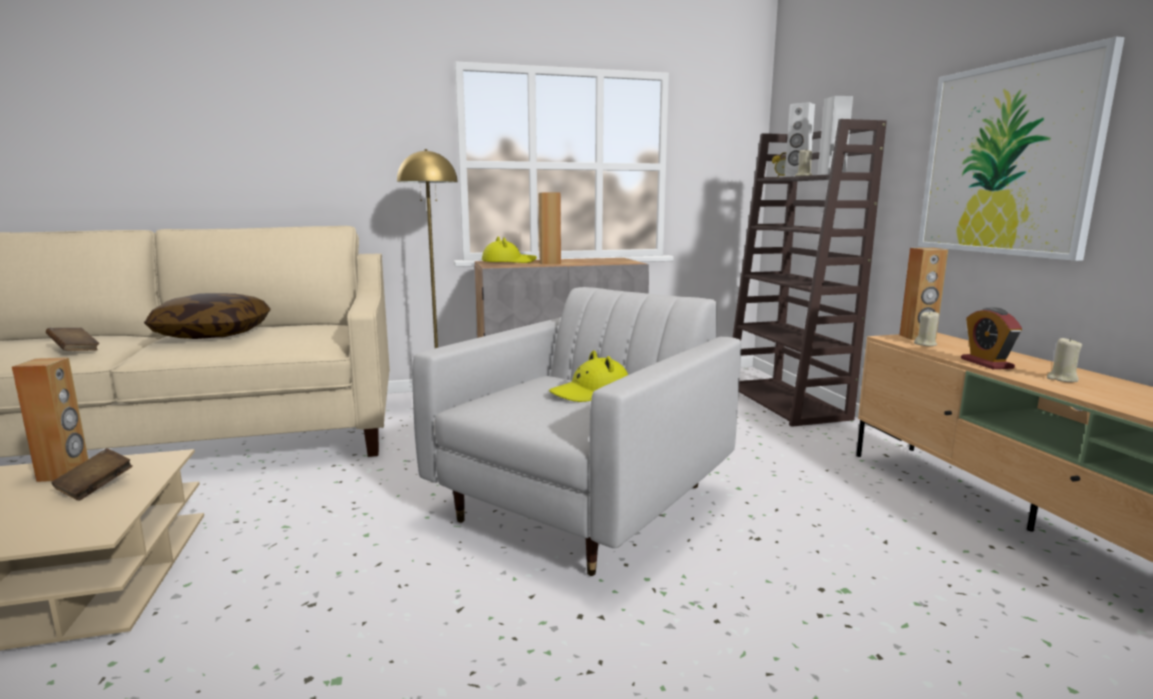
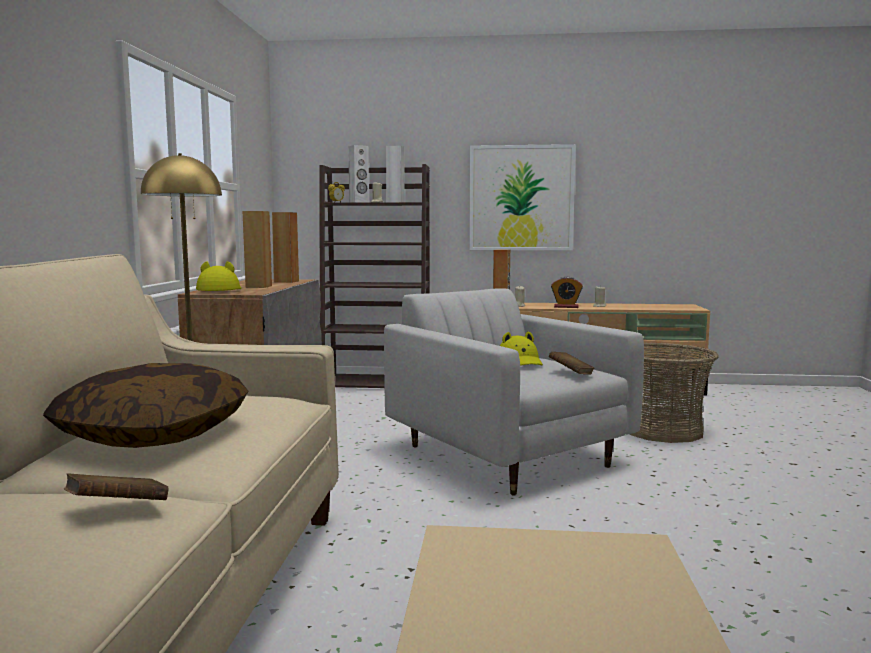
camera: 70 degrees left, 5 degrees down
brown speaker [12,357,88,482] -> brown speaker moved to [272,212,299,283]
brown book [51,448,133,501] -> brown book moved to [549,352,595,375]
none -> basket [630,343,719,443]

